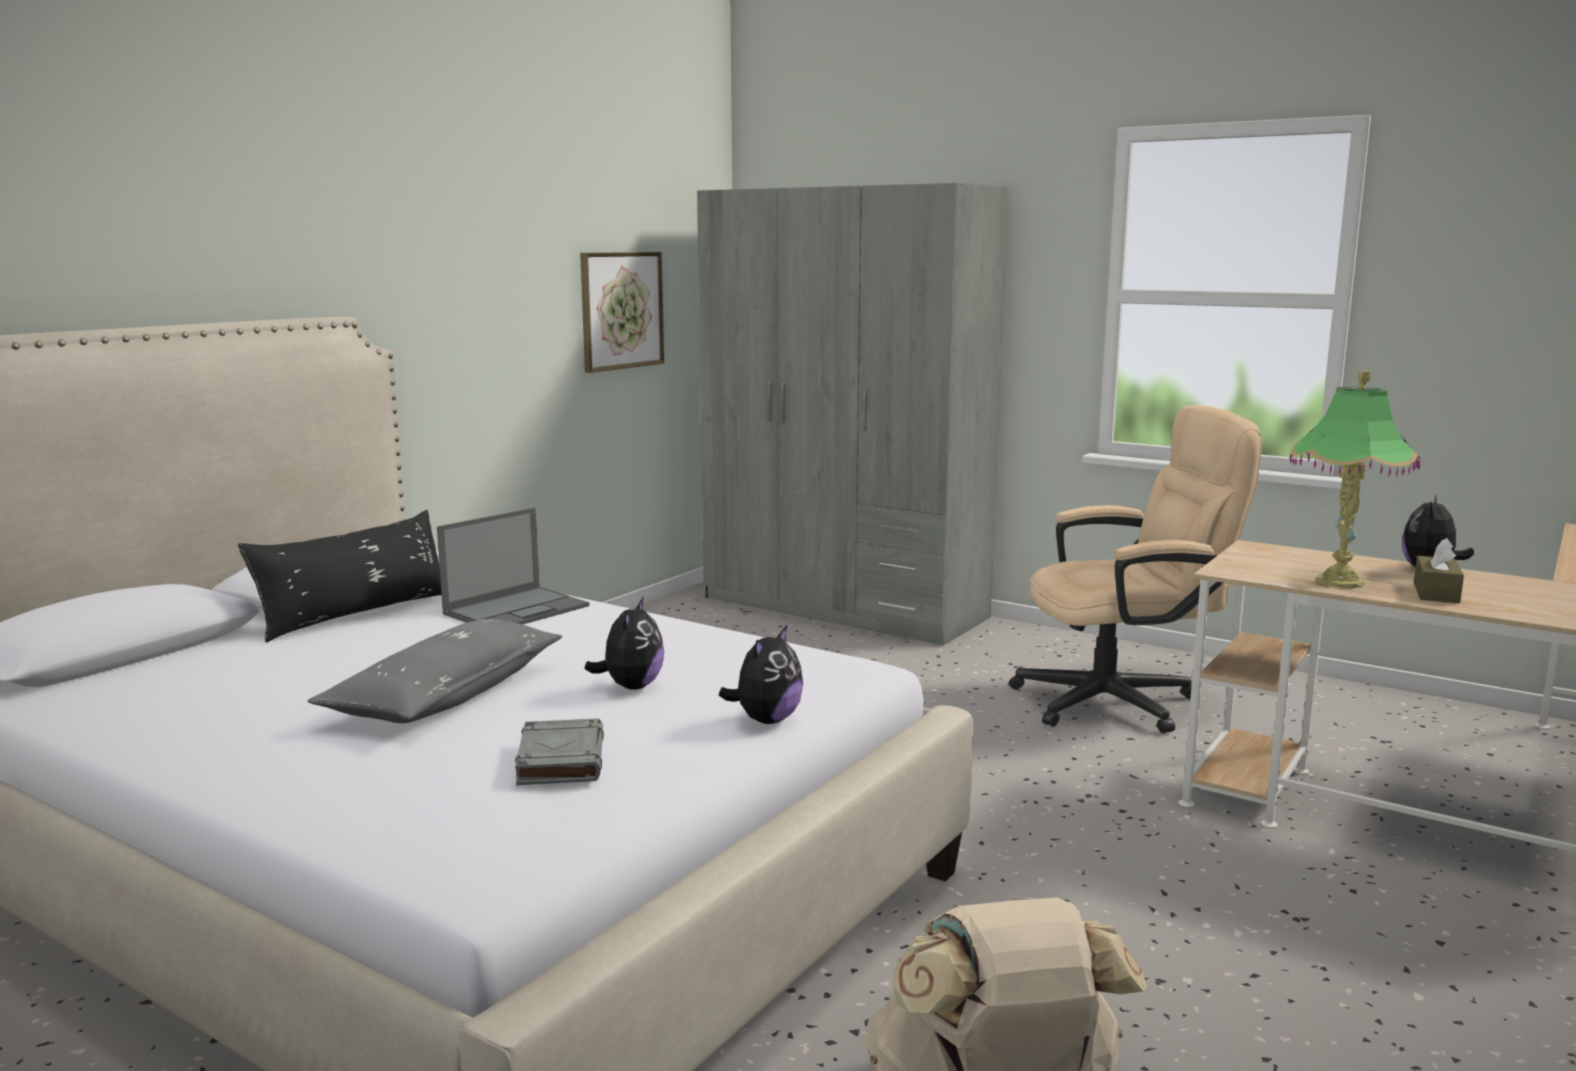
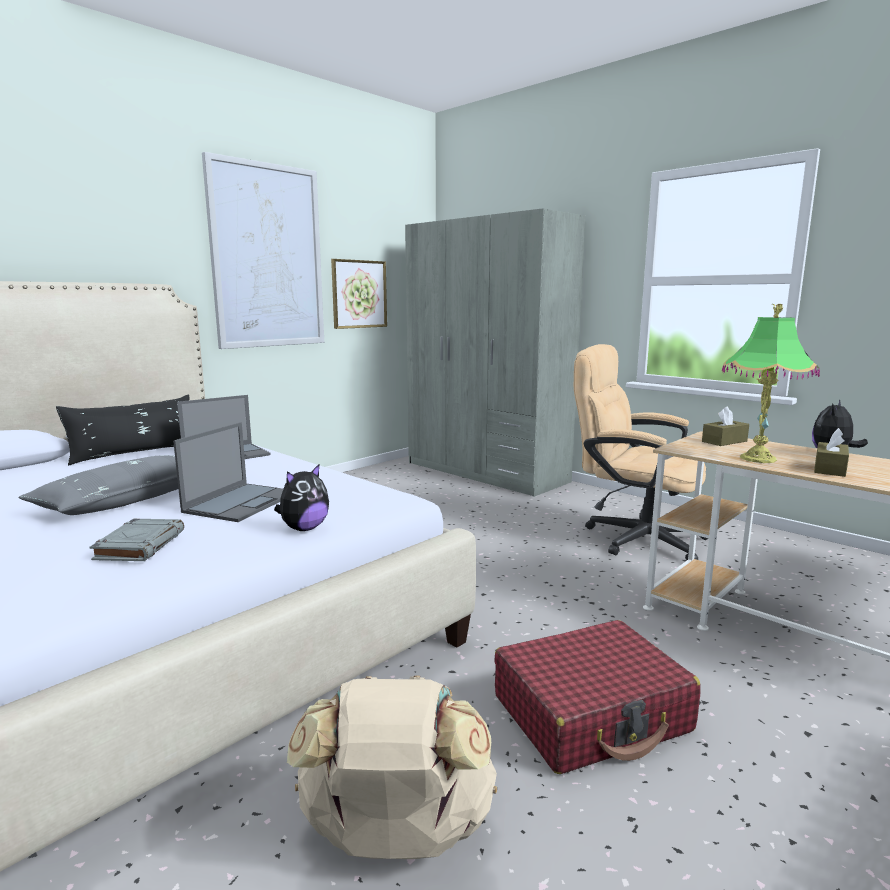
camera: 10 degrees right, 0 degrees up
plush toy [584,596,664,690] -> laptop [173,422,283,522]
beige office chair [1009,405,1262,733] -> beige office chair turned 150 degrees counterclockwise [574,344,708,560]
none -> picture [202,152,324,349]
none -> red suitcase [494,620,700,774]
none -> brown tissue box [702,406,749,446]

